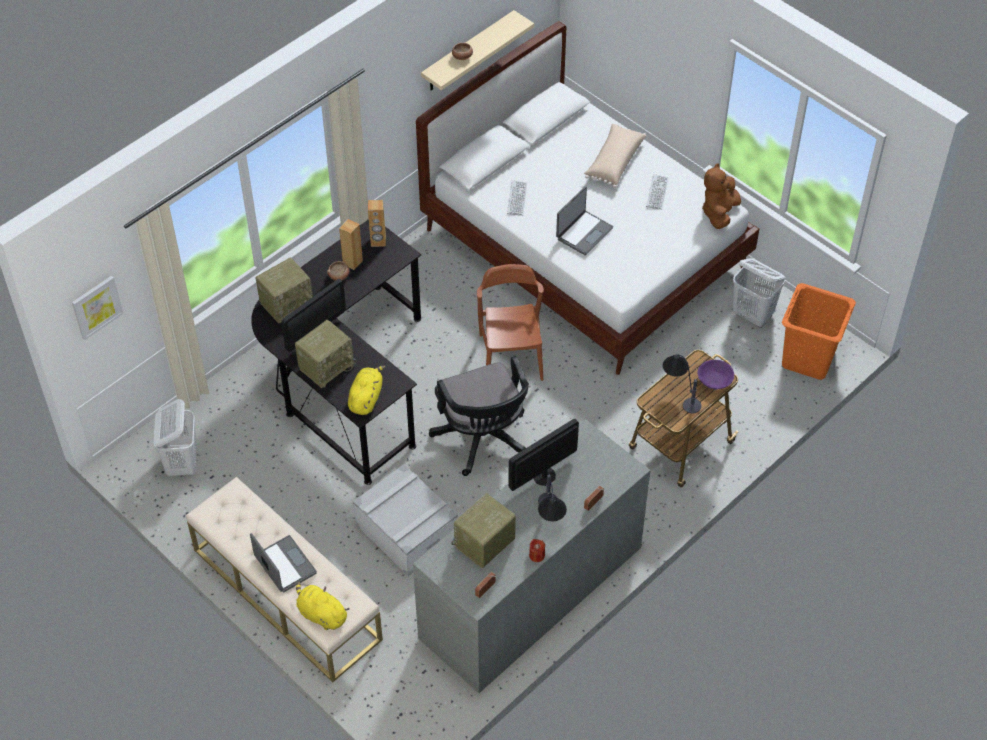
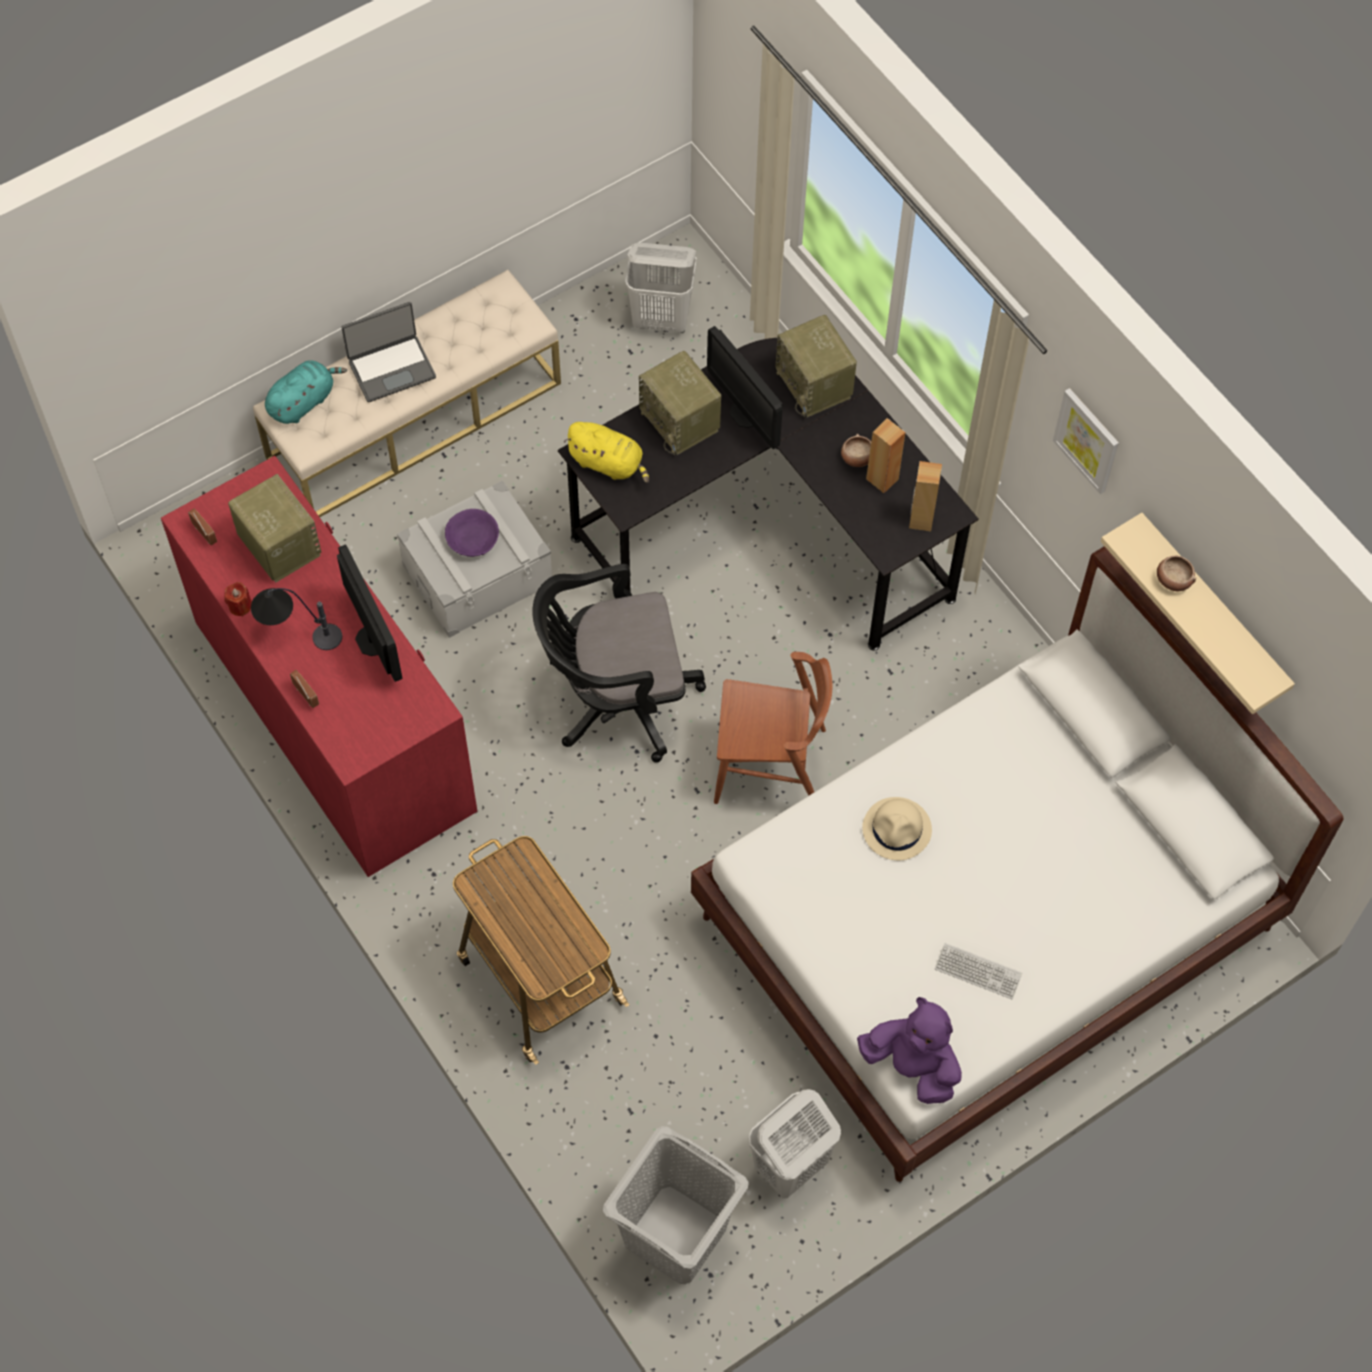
camera: 100 degrees right, 10 degrees up
picture [72,276,124,340] -> picture moved to [1053,388,1119,494]
yellow plush toy [296,582,350,630] -> turquoise plush toy [265,360,347,424]
grey dresser [413,419,650,693] -> red dresser [161,456,477,877]
keyboard [507,180,527,216] -> none
laptop [556,186,613,255] -> beige hat [862,797,932,860]
beige pillow [584,124,646,188] -> none
table lamp [663,354,701,413] -> none
purple bowl [697,360,734,390] -> purple bowl moved to [445,509,499,557]
brown plush toy [702,164,741,229] -> purple plush toy [857,997,962,1104]
orange laundry basket [782,283,856,380] -> grey laundry basket [603,1126,749,1284]

